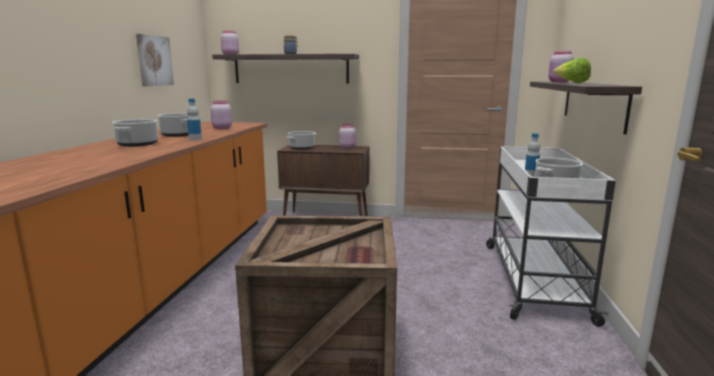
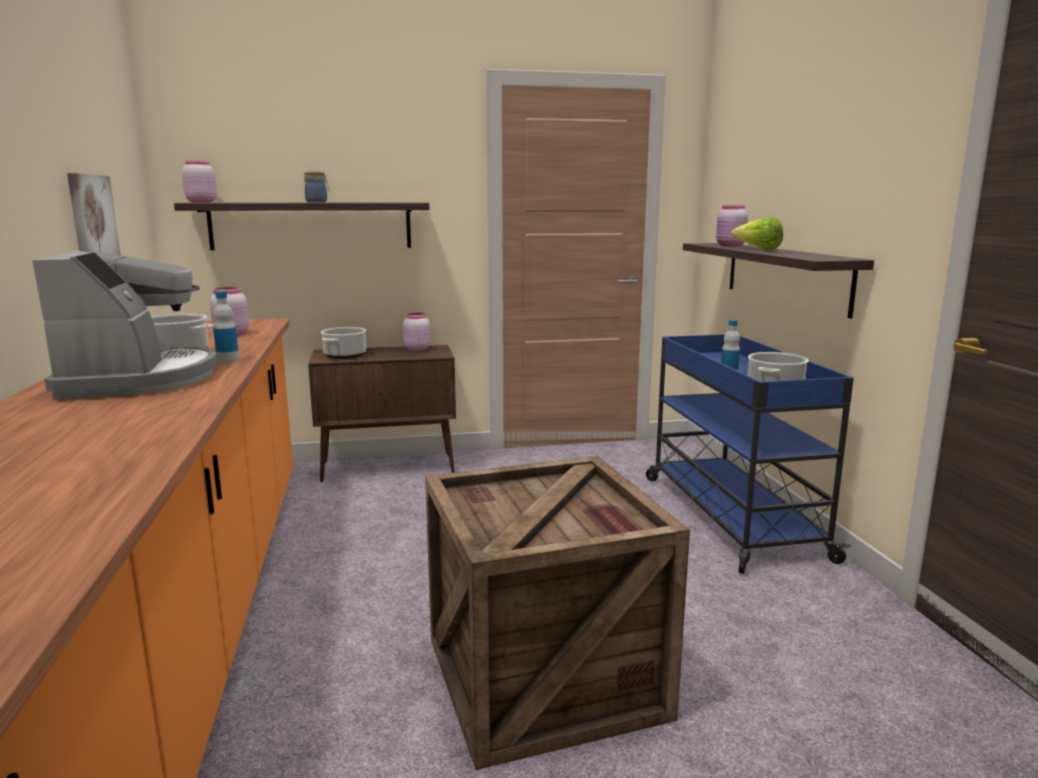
camera: 20 degrees left, 0 degrees up
cooking pot [112,119,158,147] -> coffee machine [32,251,217,399]
white cart [486,146,616,327] -> blue cart [646,334,854,574]

